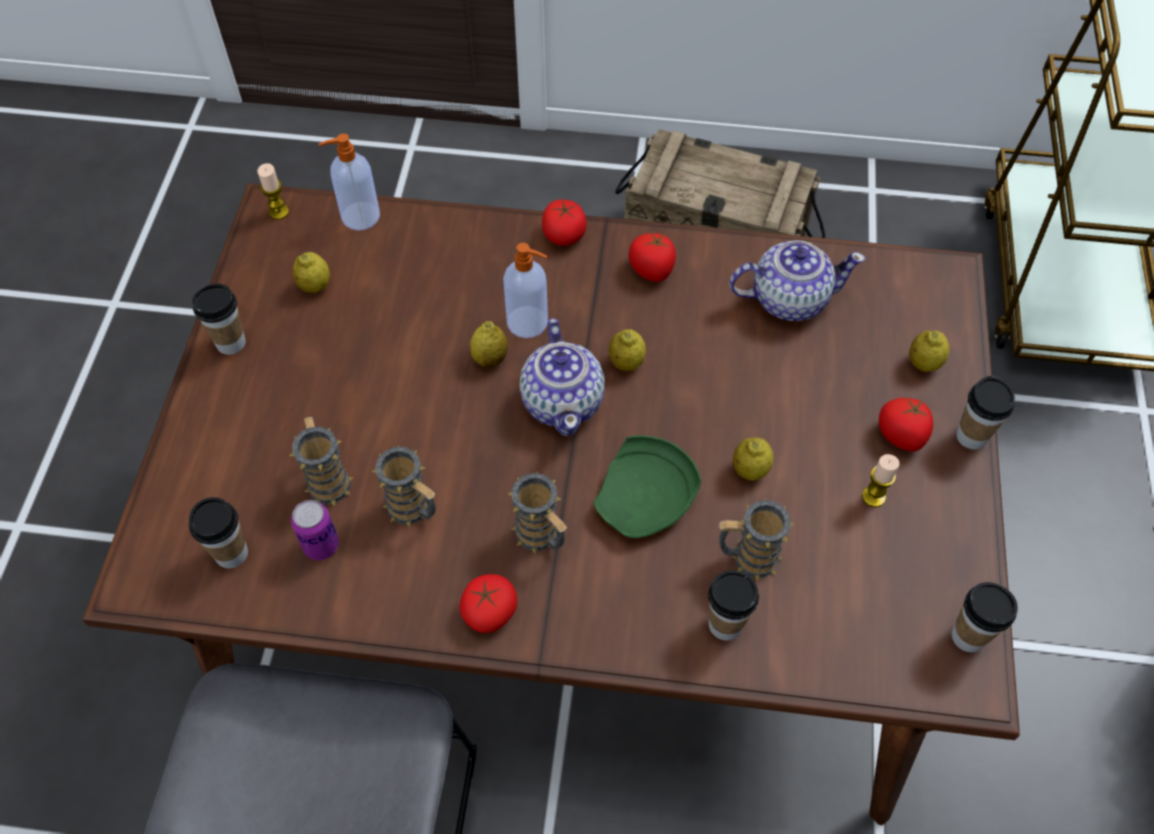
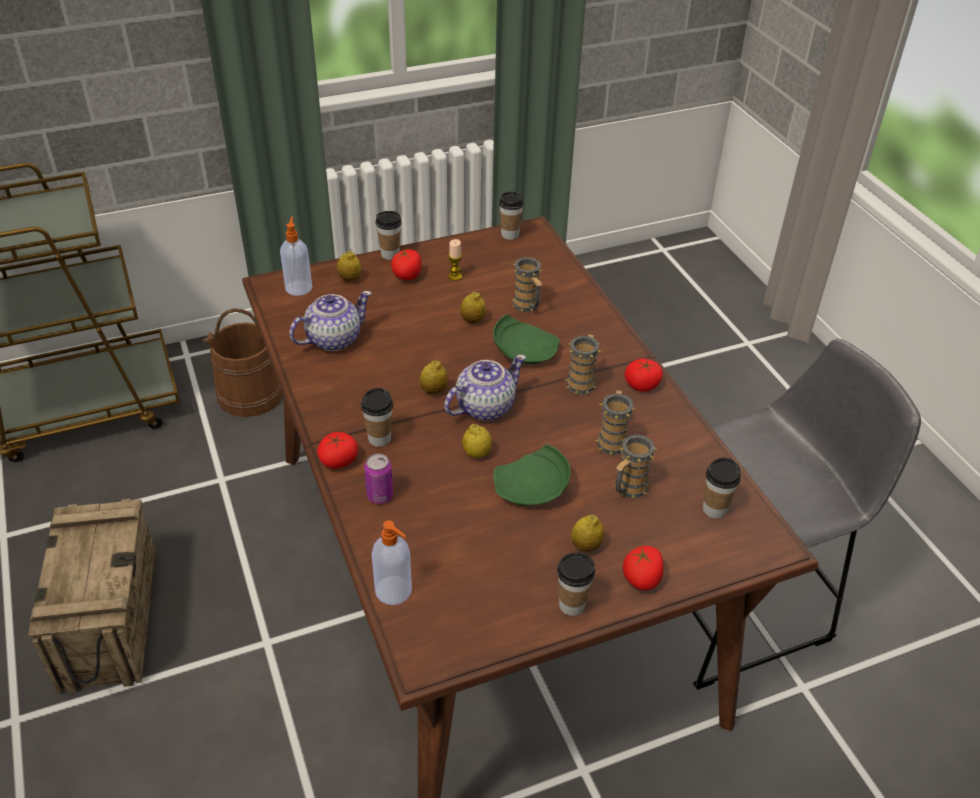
camera: 120 degrees left, 15 degrees down
candle [257,163,289,220] -> none
can [291,500,339,560] -> can moved to [364,454,393,504]
lemon [292,252,330,293] -> lemon moved to [572,515,604,552]
soap dispenser [503,243,548,338] -> soap dispenser moved to [280,216,312,296]
tomato [629,231,676,282] -> tomato moved to [623,546,664,590]
cup [708,570,759,641] -> cup moved to [361,388,393,447]
teapot [729,240,865,321] -> teapot turned 90 degrees clockwise [289,291,372,351]
none -> brown bucket [203,308,283,417]
none -> green plate [493,444,570,505]

